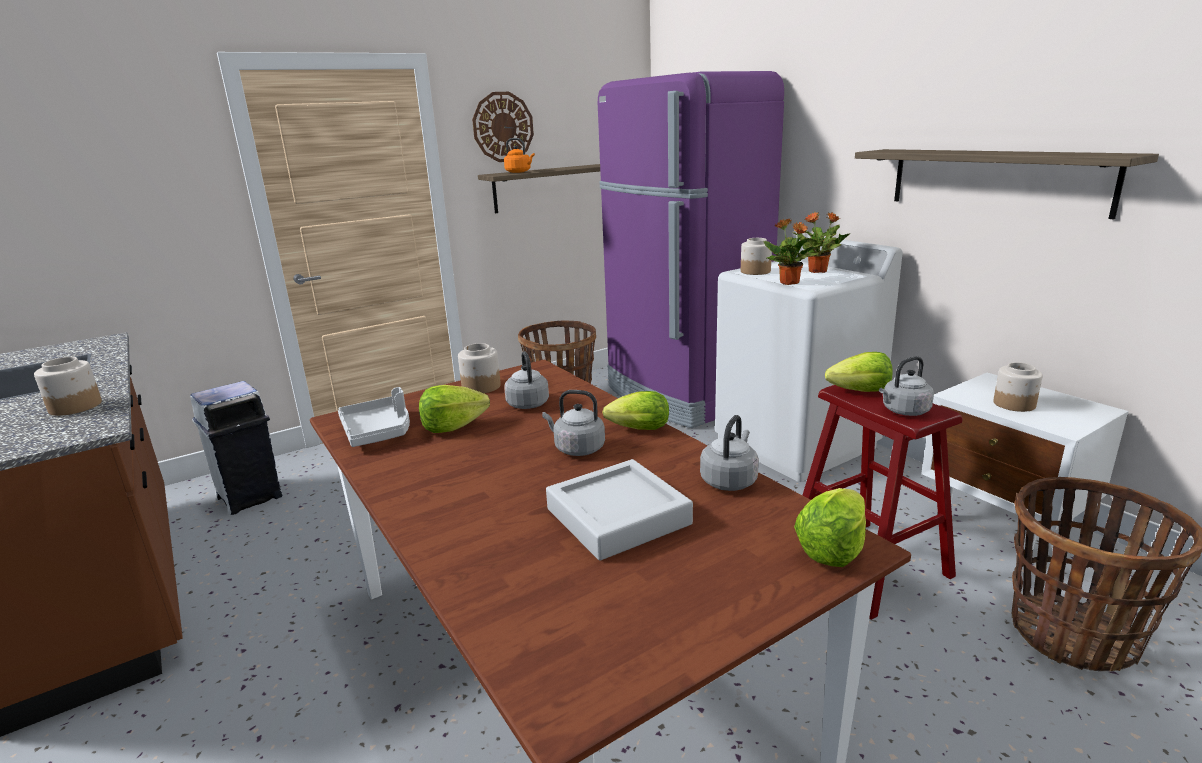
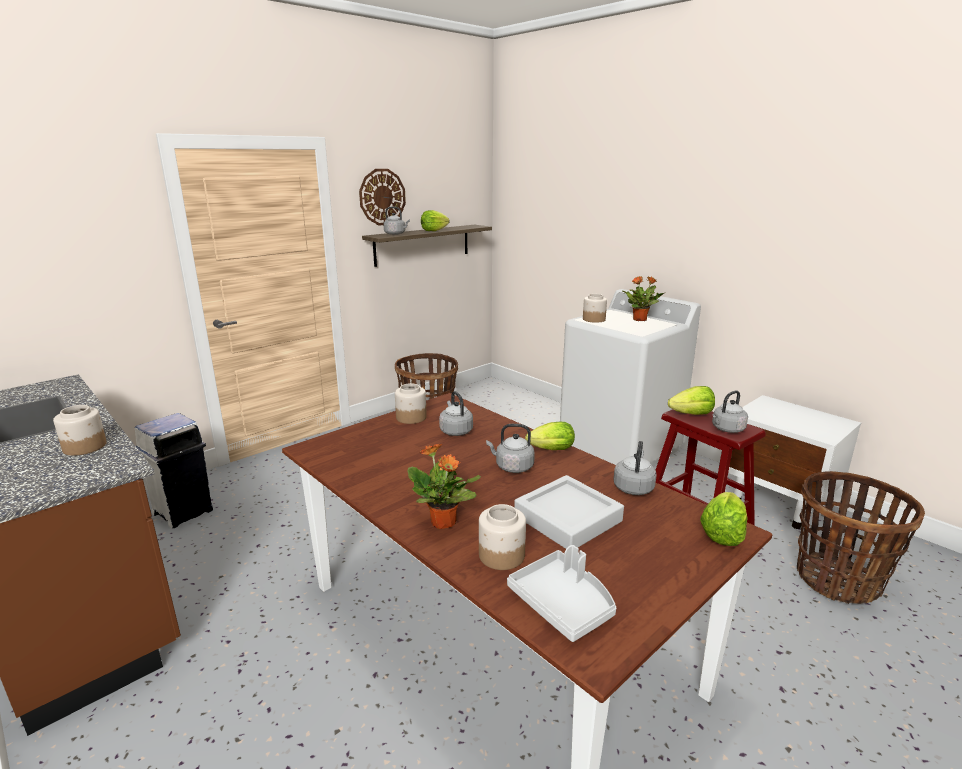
camera: 10 degrees left, 0 degrees up
grey tray [338,387,410,447] -> grey tray moved to [507,545,616,642]
lettuce [419,385,490,433] -> lettuce moved to [421,210,450,231]
orange kettle [504,138,535,173] -> grey kettle [384,207,410,235]
purple fridge [598,71,784,428] -> none
potted plant [764,219,821,285] -> potted plant moved to [408,443,481,529]
shelf [855,149,1159,219] -> none
jar [993,362,1043,412] -> jar moved to [479,504,526,570]

